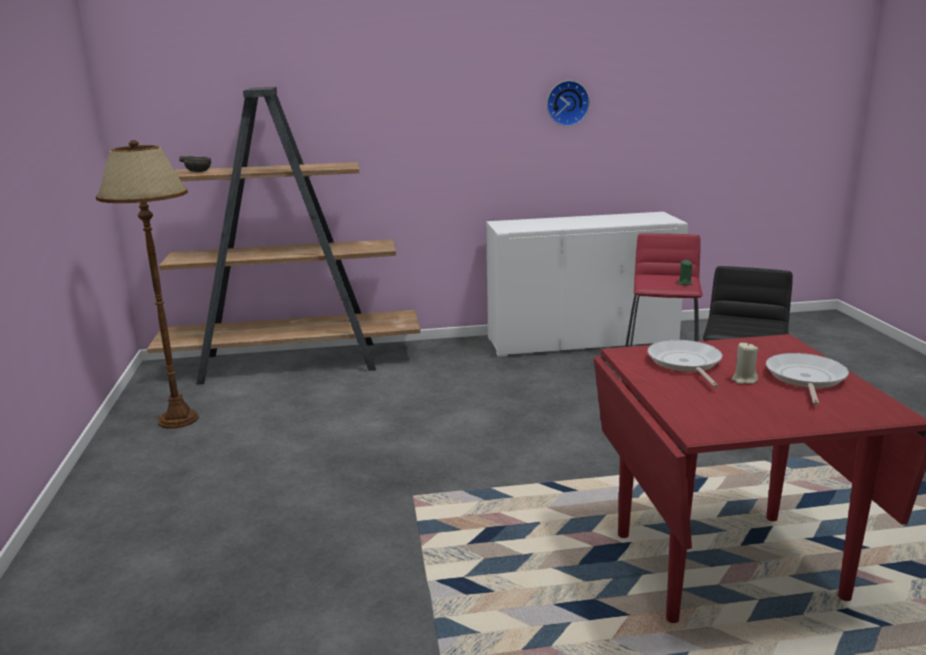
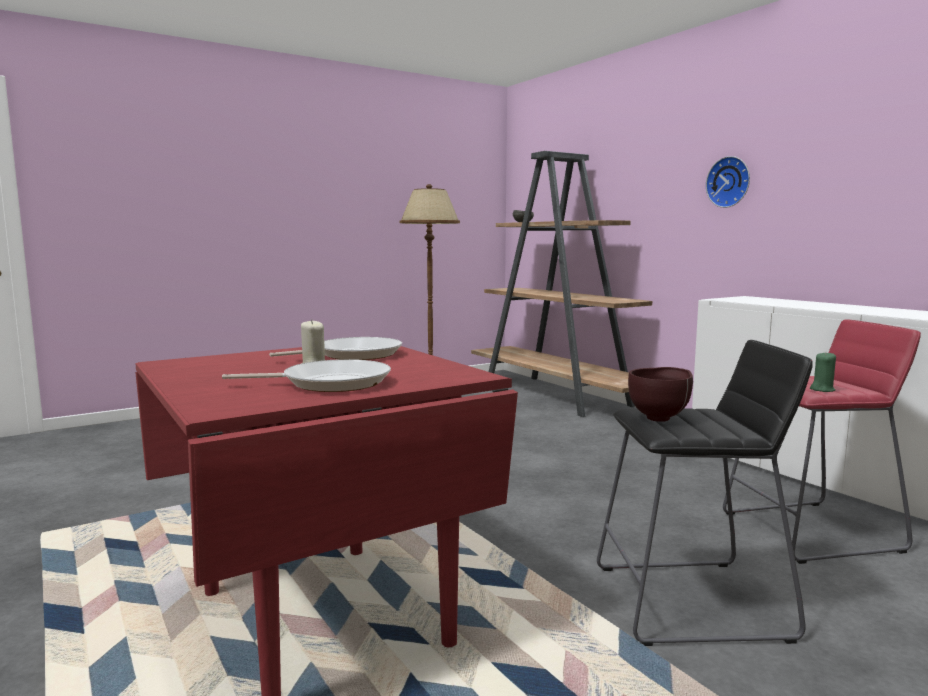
camera: 65 degrees right, 10 degrees down
wall clock [547,80,590,126] -> wall clock moved to [706,156,750,208]
none -> brown bowl [628,367,693,422]

